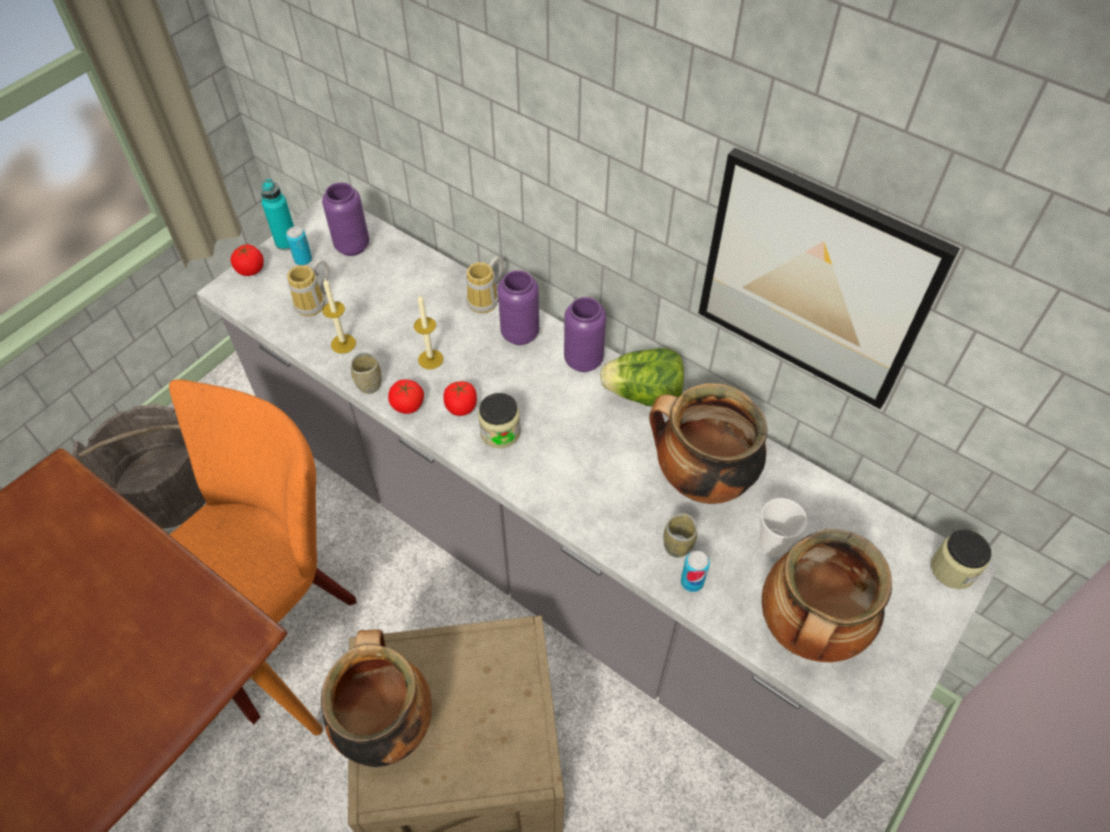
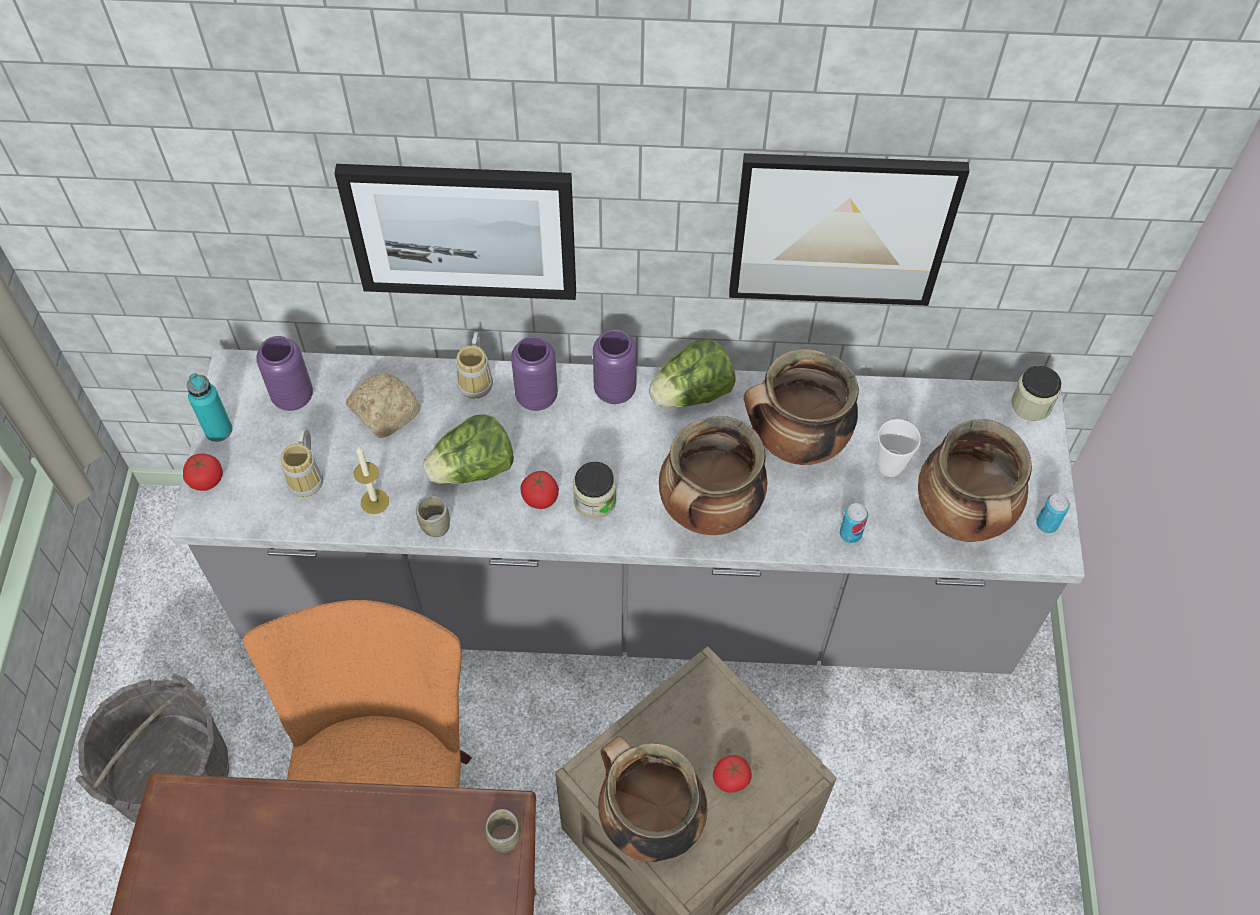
camera: 35 degrees left, 5 degrees up
can [286,226,312,265] -> can moved to [1036,493,1070,533]
tomato [388,379,424,414] -> tomato moved to [713,755,752,793]
candle [414,294,443,369] -> lettuce [423,414,514,484]
cup [664,513,697,557] -> cup moved to [486,809,521,853]
none -> picture [334,164,576,300]
none -> bread [346,372,421,438]
none -> cooking pot [659,416,767,535]

